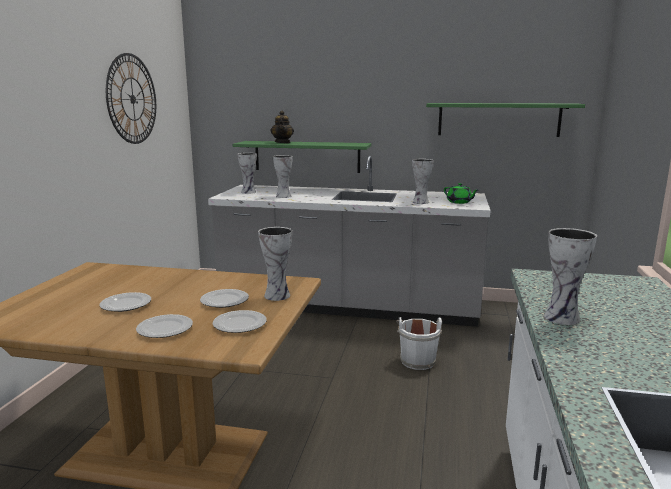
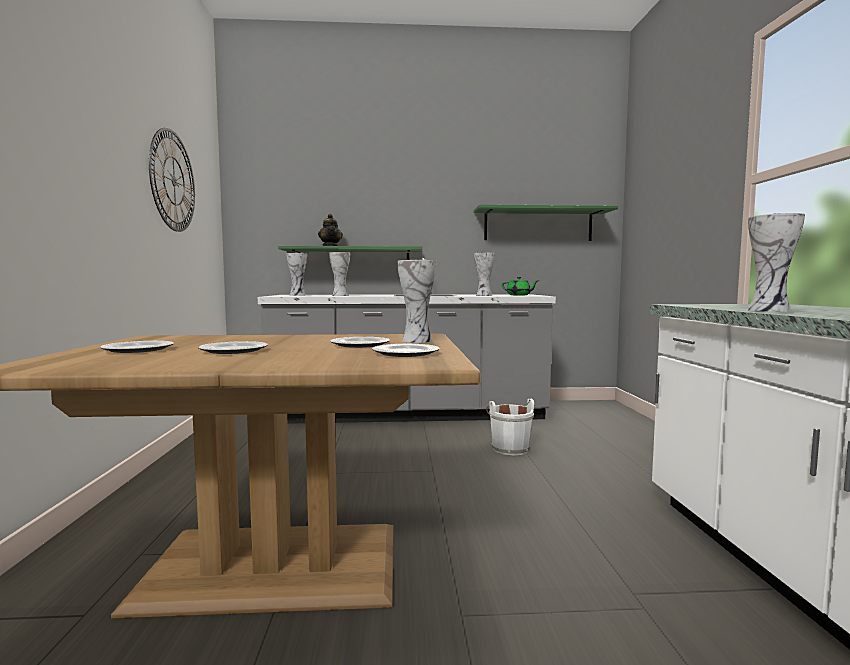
camera: 15 degrees left, 10 degrees down
plate [136,314,193,338] -> plate moved to [100,341,174,353]

